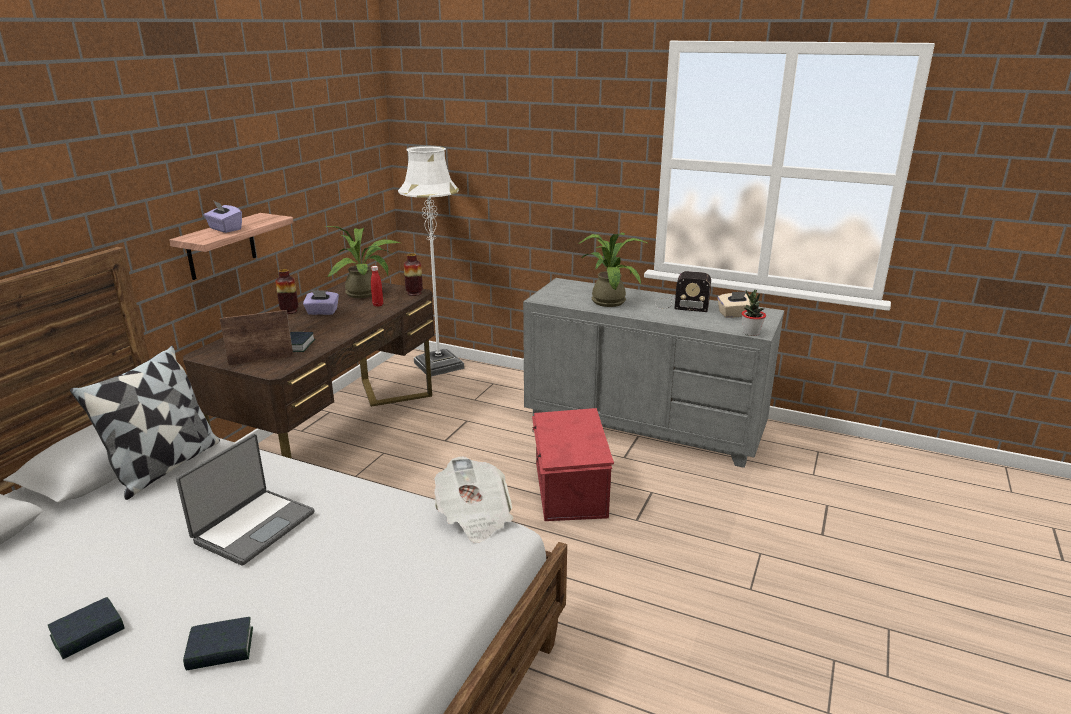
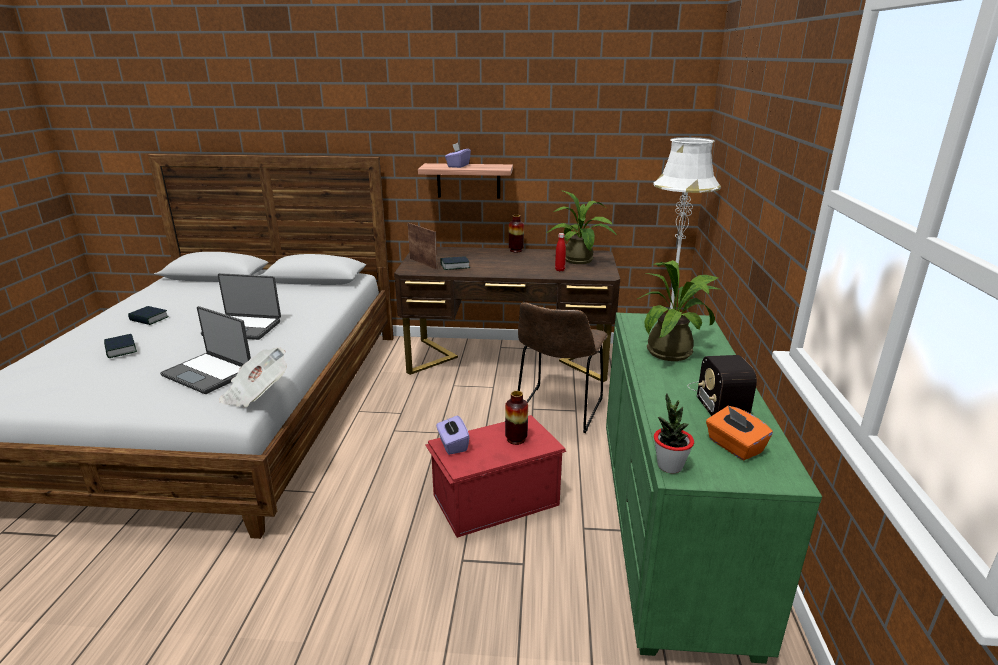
camera: 70 degrees right, 0 degrees up
pillow [70,345,220,500] -> none
purple tissue box [303,290,339,315] -> purple tissue box moved to [436,416,470,455]
vase [404,253,423,296] -> vase moved to [505,391,528,445]
grey dresser [523,278,784,468] -> green dresser [606,313,822,664]
beige tissue box [718,292,751,318] -> orange tissue box [706,406,773,460]
none -> laptop [160,306,251,394]
none -> brown chair [518,302,608,433]

